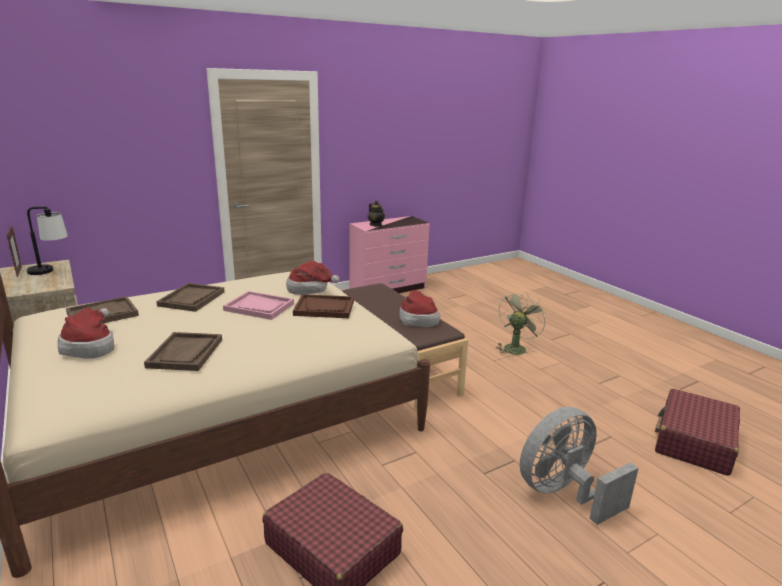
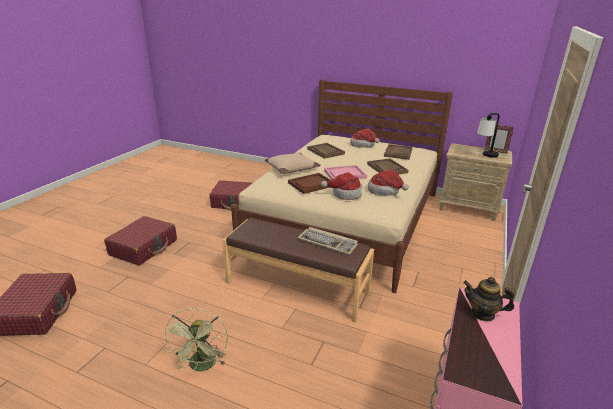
camera: 145 degrees right, 5 degrees up
hat [399,290,440,327] -> hat moved to [368,169,409,196]
grey fan [520,407,639,525] -> red suitcase [104,216,177,266]
none -> beige pillow [265,153,321,174]
none -> keyboard [297,227,358,255]

